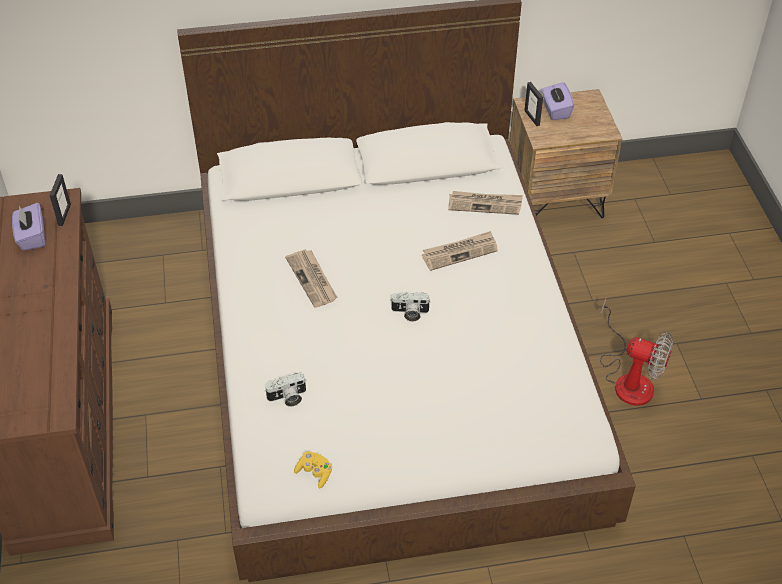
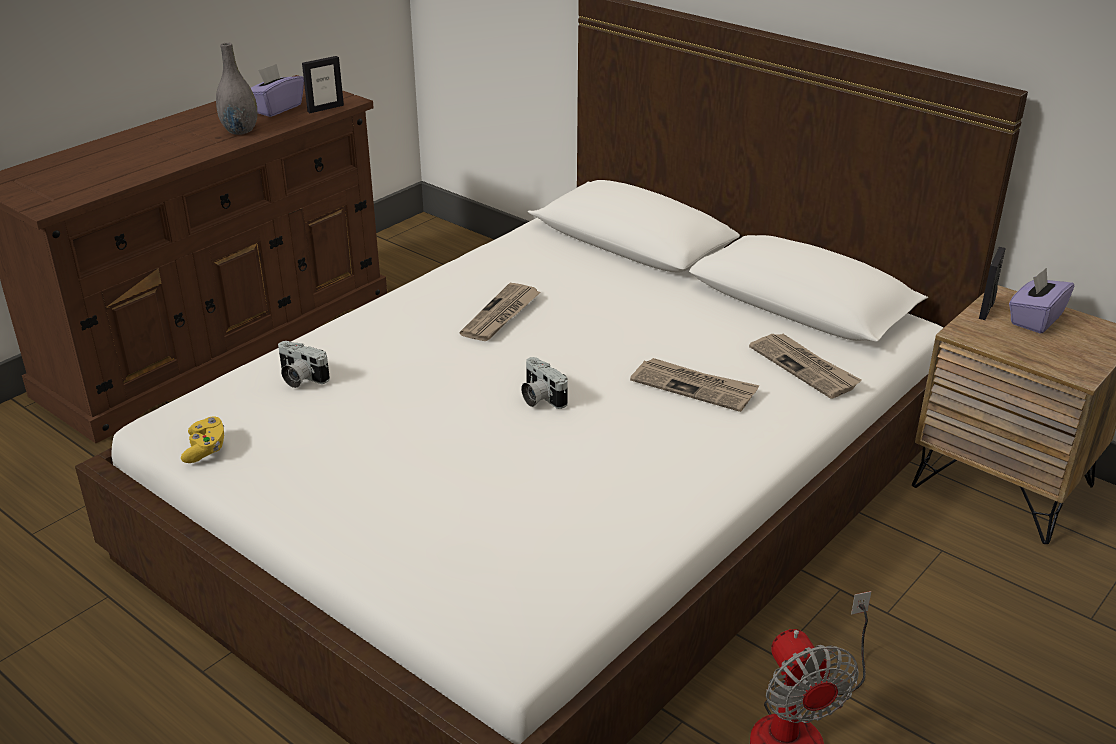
camera: 50 degrees right, 15 degrees down
none -> grey vase [216,43,257,135]

